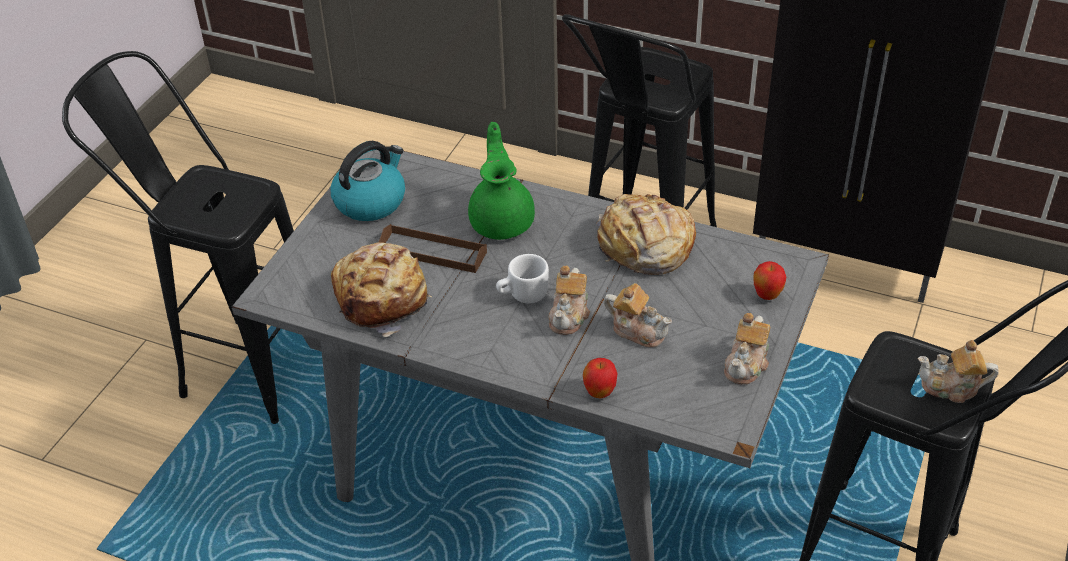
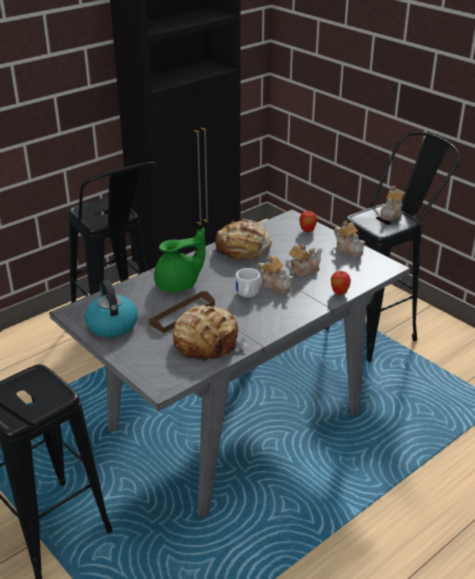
camera: 65 degrees left, 10 degrees down
green teapot [468,122,535,240] -> green teapot turned 135 degrees clockwise [154,228,205,292]

